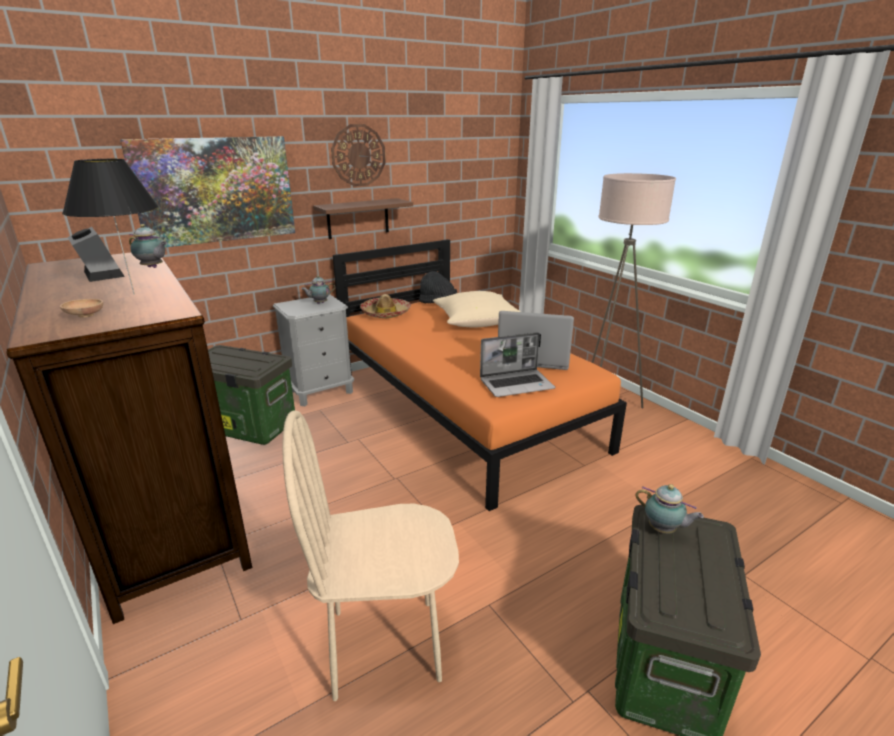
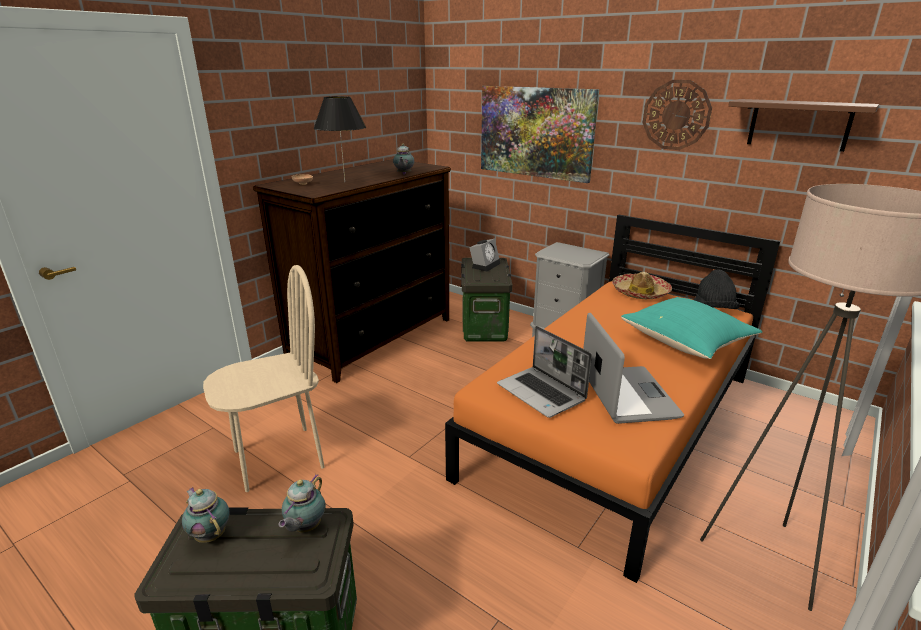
camera: 70 degrees right, 0 degrees up
alarm clock [68,227,125,282] -> alarm clock moved to [470,239,500,271]
beige chair [282,410,459,701] -> beige chair turned 90 degrees clockwise [203,265,324,492]
teapot [301,275,335,304] -> teapot moved to [182,487,229,543]
brown shelf [313,198,413,239] -> brown shelf moved to [728,99,879,152]
beige pillow [433,291,521,327] -> turquoise pillow [621,297,762,359]

